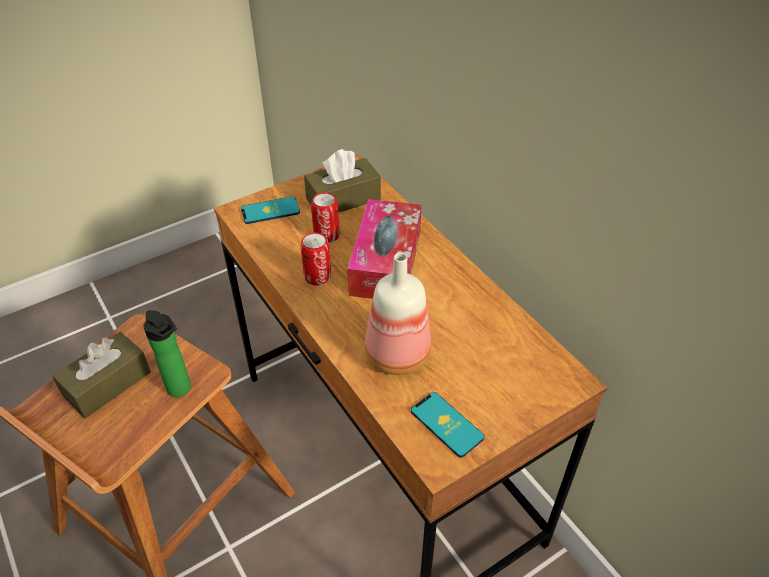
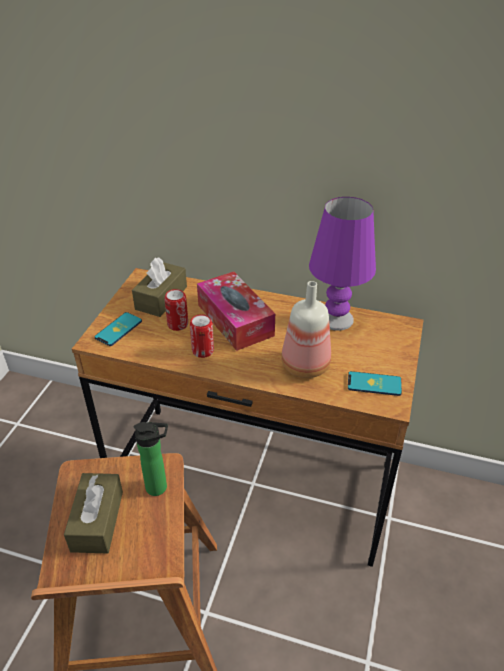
camera: 40 degrees left, 5 degrees down
none -> purple table lamp [309,197,376,331]

